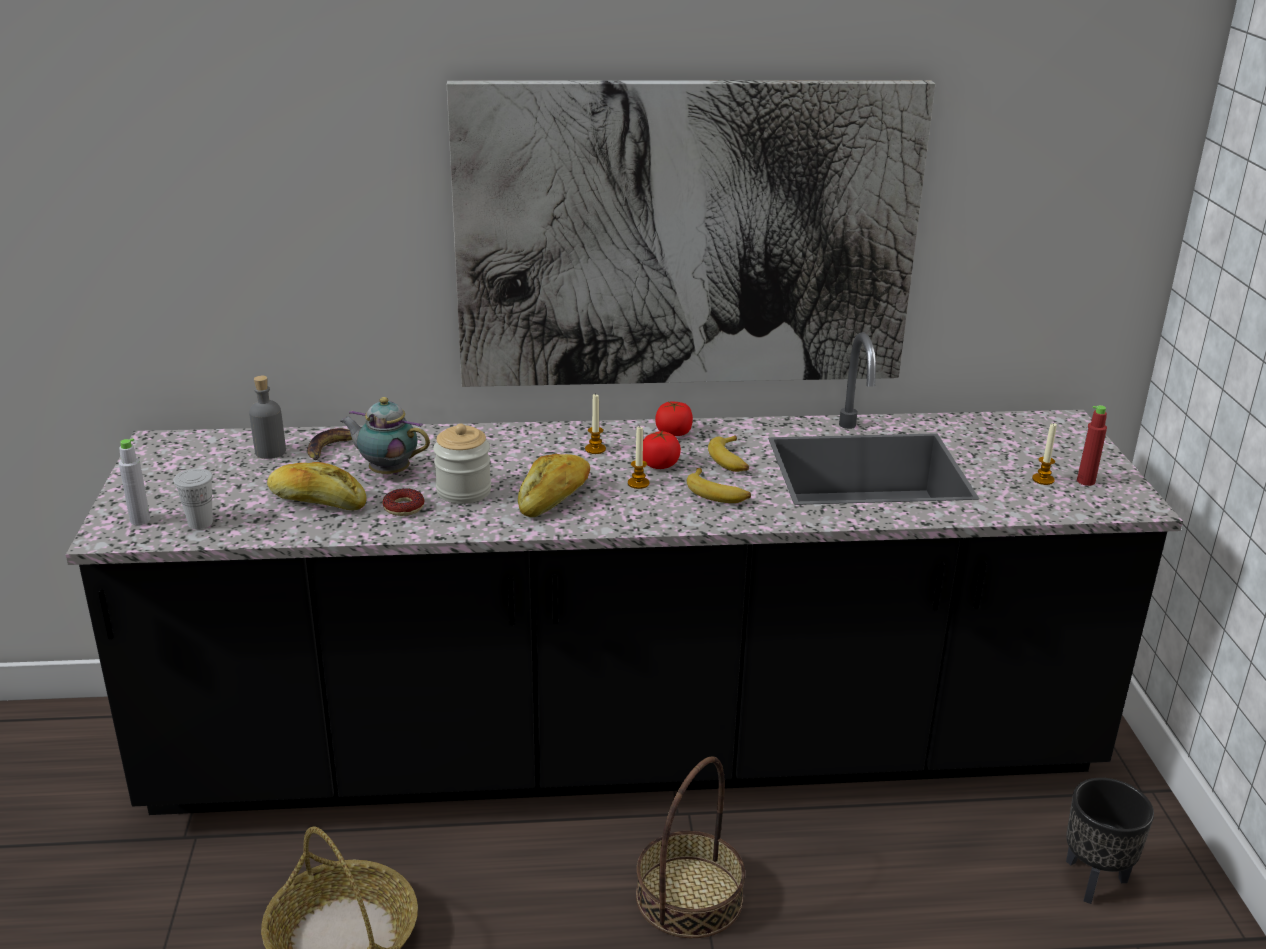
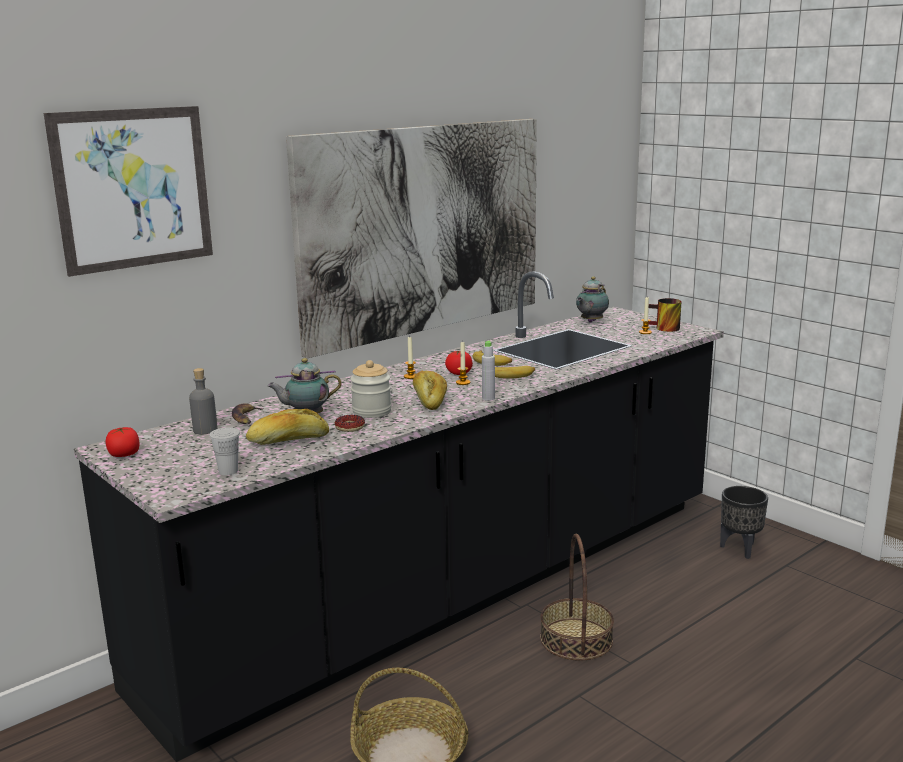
camera: 35 degrees left, 10 degrees down
grey bottle [119,438,150,525] -> grey bottle moved to [482,340,495,401]
tomato [655,401,693,436] -> tomato moved to [106,427,140,457]
red bottle [1077,405,1107,486] -> mug [648,298,681,332]
none -> picture [44,106,213,277]
none -> teapot [576,277,609,323]

